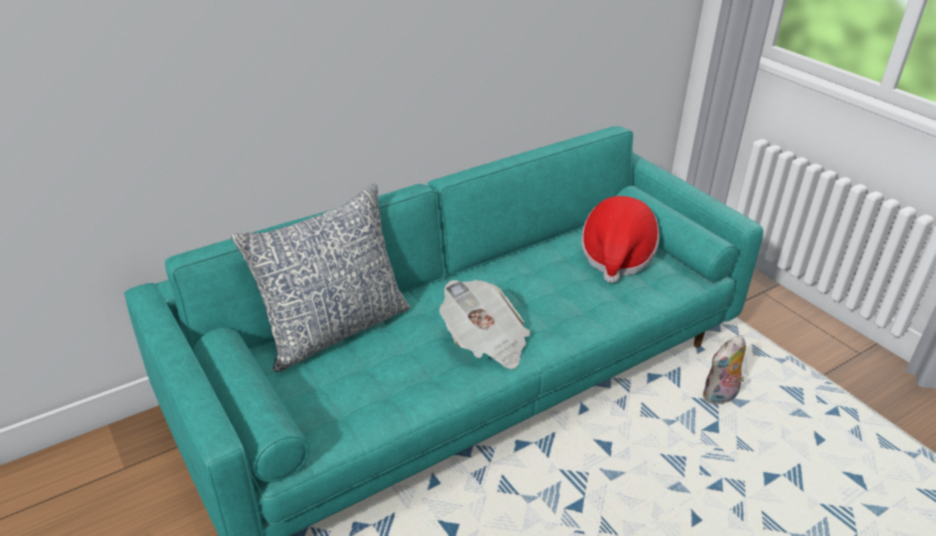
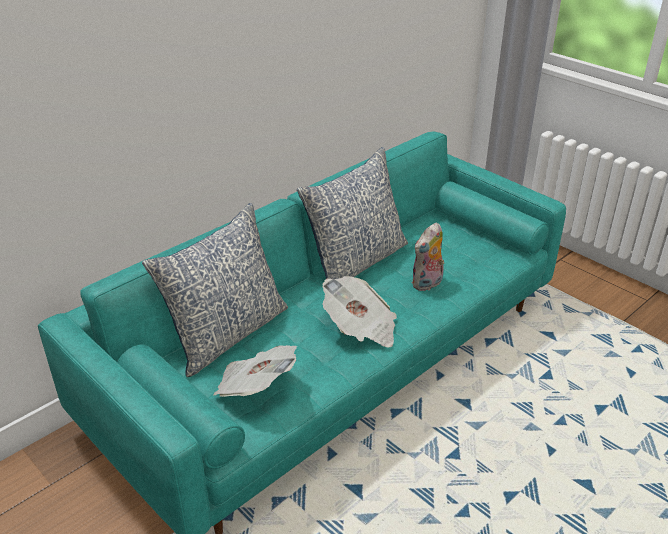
camera: 10 degrees left, 0 degrees up
hat [581,196,660,283] -> none
plush toy [703,335,746,404] -> plush toy moved to [412,223,444,291]
none -> newspaper [214,345,297,397]
none -> pillow [297,147,408,279]

